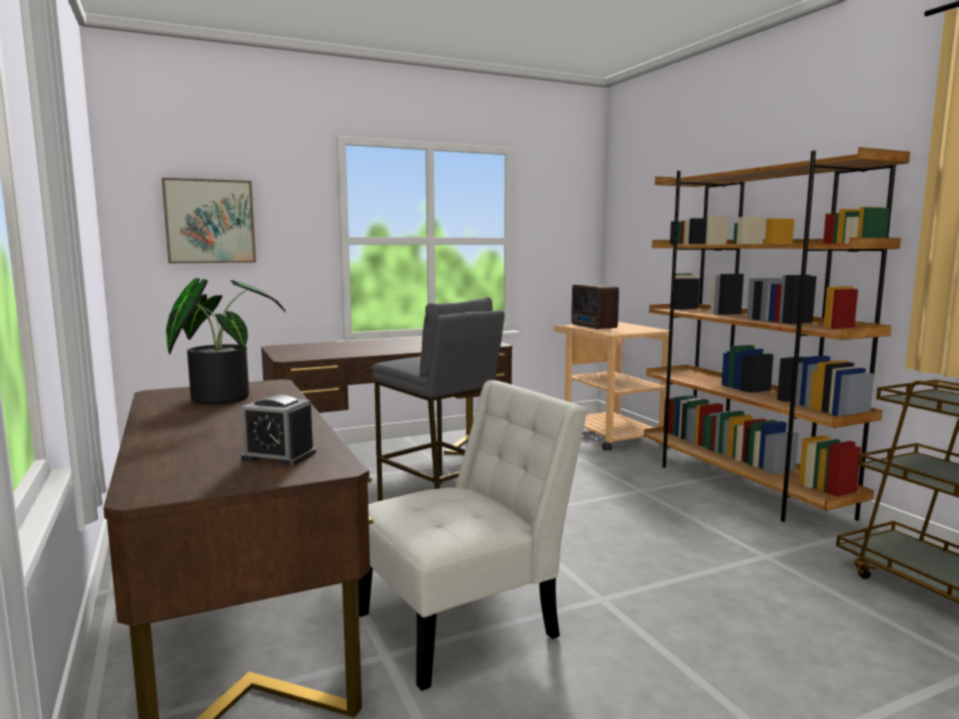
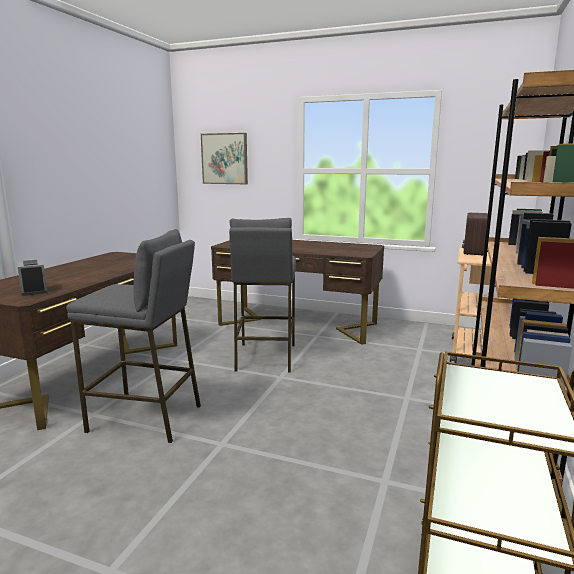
camera: 45 degrees right, 5 degrees up
potted plant [166,278,286,404] -> none
white chair [358,380,587,691] -> grey stool [66,229,201,443]

